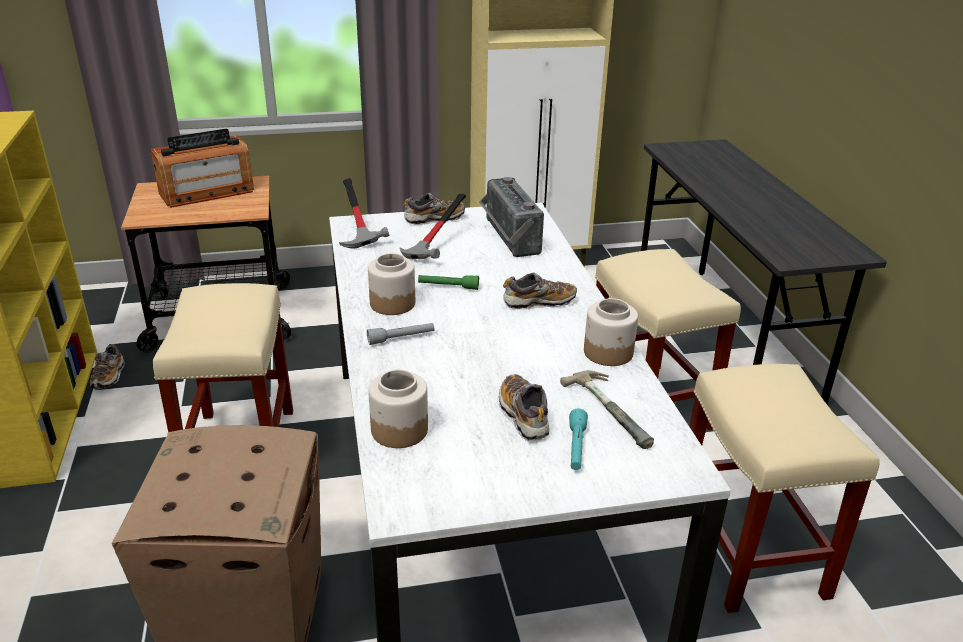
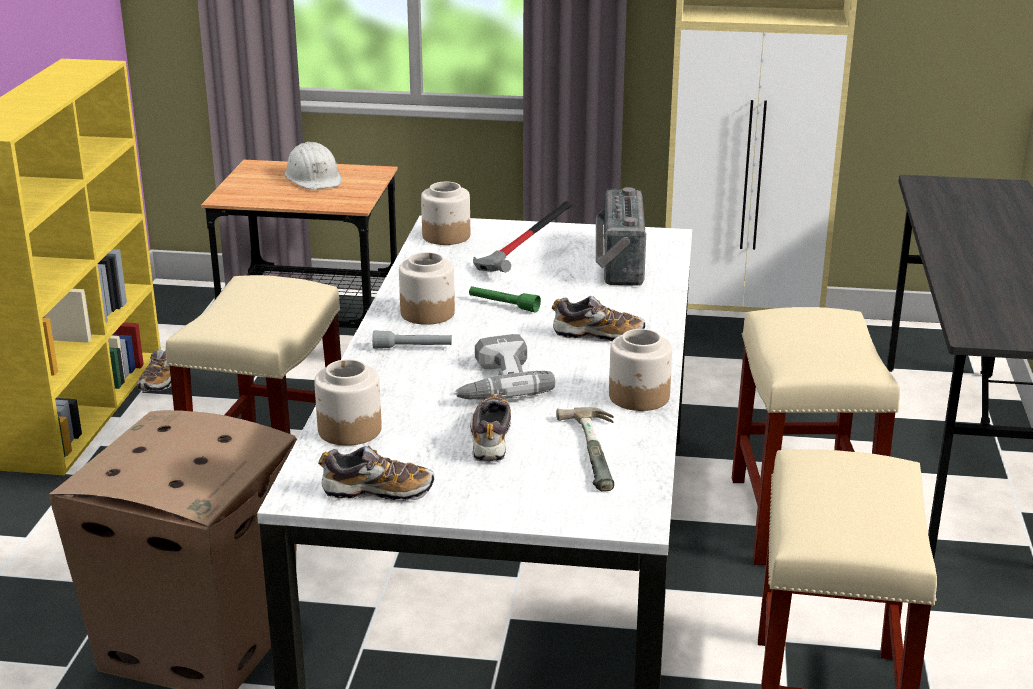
camera: 20 degrees right, 5 degrees down
radio [150,129,254,208] -> white hard hat [284,142,341,189]
hammer [339,178,390,249] -> jar [421,182,470,245]
shoe [403,193,465,225] -> shoe moved to [318,446,435,501]
turquoise flashlight [569,408,588,470] -> none
none -> power drill [454,334,555,400]

